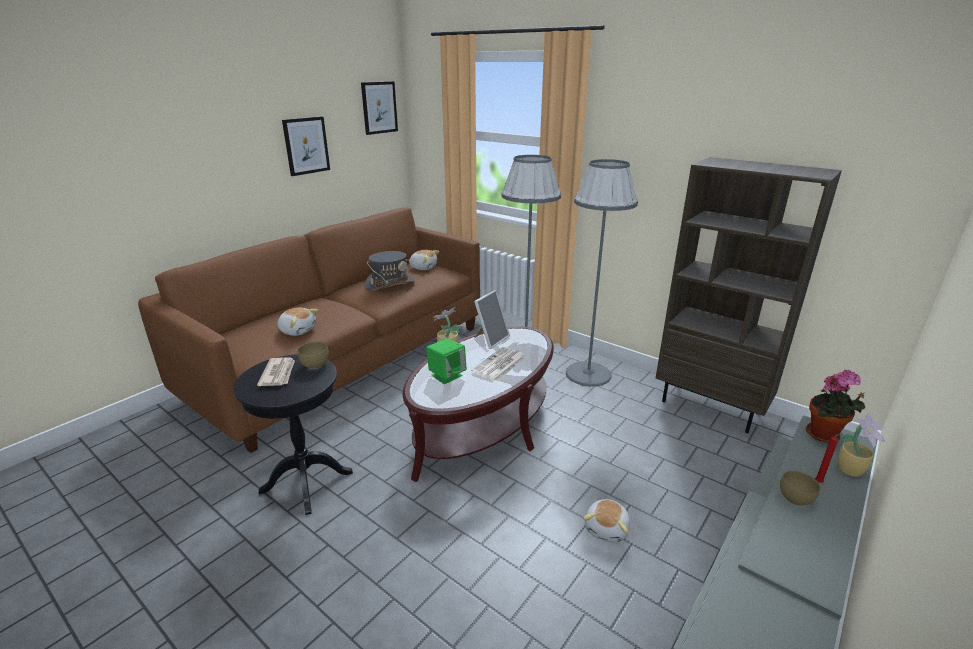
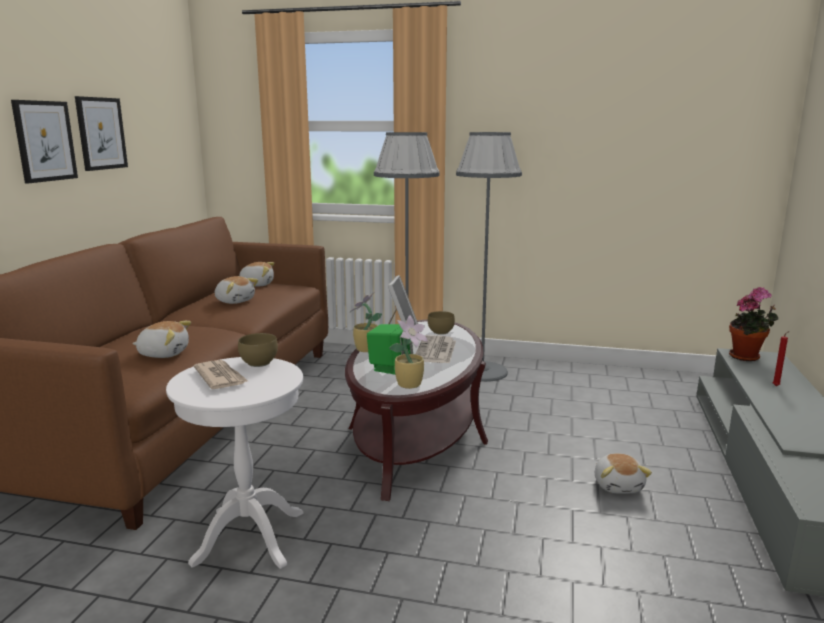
camera: 25 degrees left, 10 degrees down
black side table [233,354,353,515] -> white side table [166,357,304,569]
picture [361,81,398,135] -> picture moved to [11,100,78,184]
grey hat [365,251,415,291] -> plush toy [214,276,258,304]
brown bookcase [656,157,842,433] -> none
brown bowl [780,471,820,506] -> brown bowl moved to [428,311,455,335]
potted plant [838,412,885,477] -> potted plant moved to [389,315,428,389]

